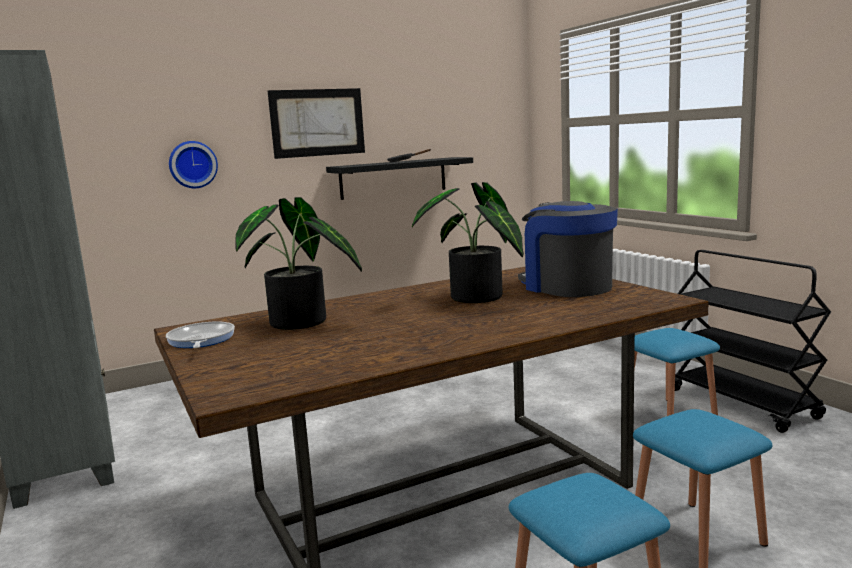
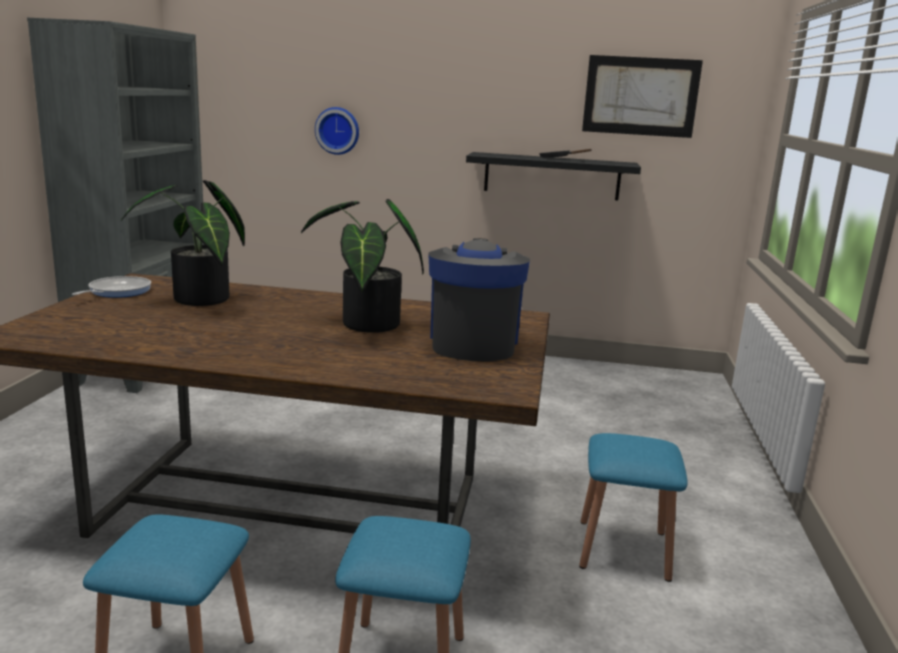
camera: 35 degrees right, 5 degrees up
picture [268,88,365,159] -> picture moved to [582,55,703,138]
black cart [675,250,831,433] -> none

